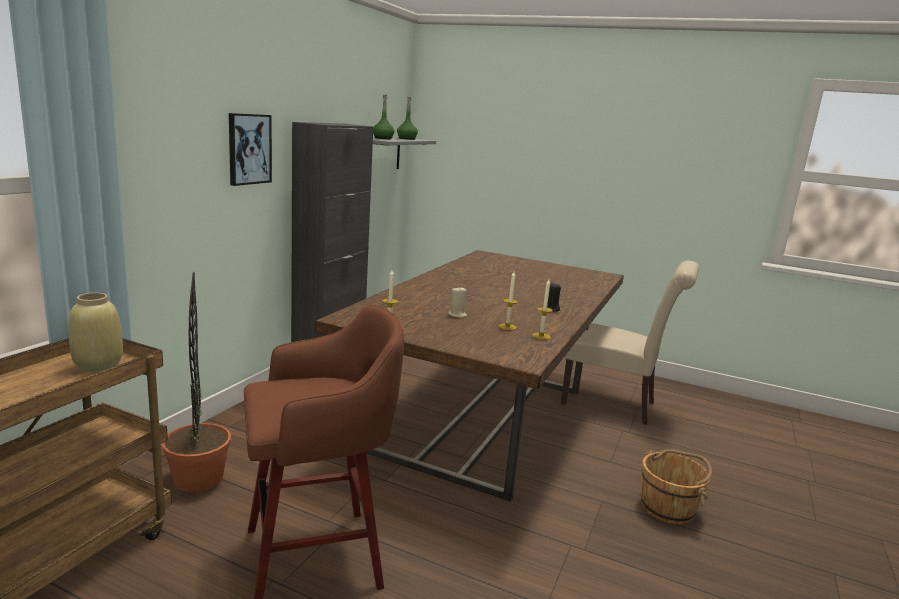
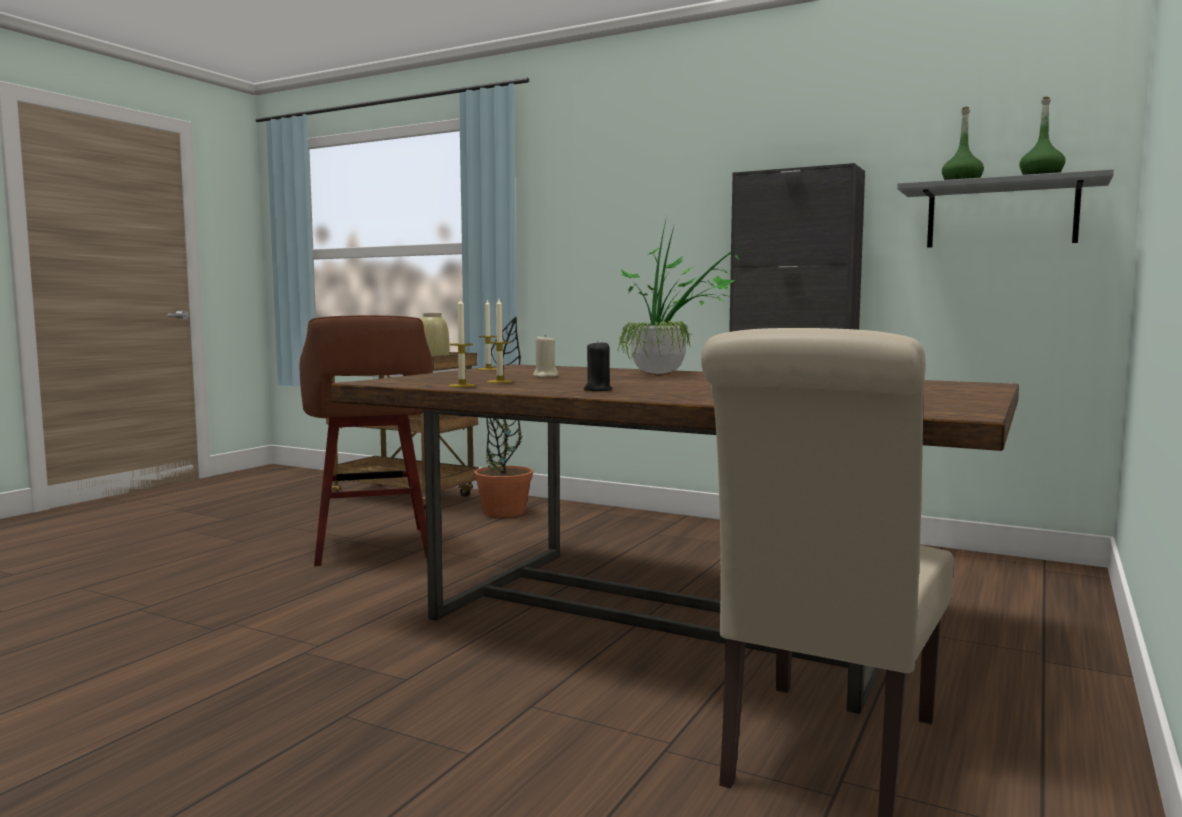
camera: 95 degrees right, 10 degrees down
picture [229,113,272,186] -> none
brown bucket [641,449,712,524] -> none
none -> potted plant [618,216,744,374]

